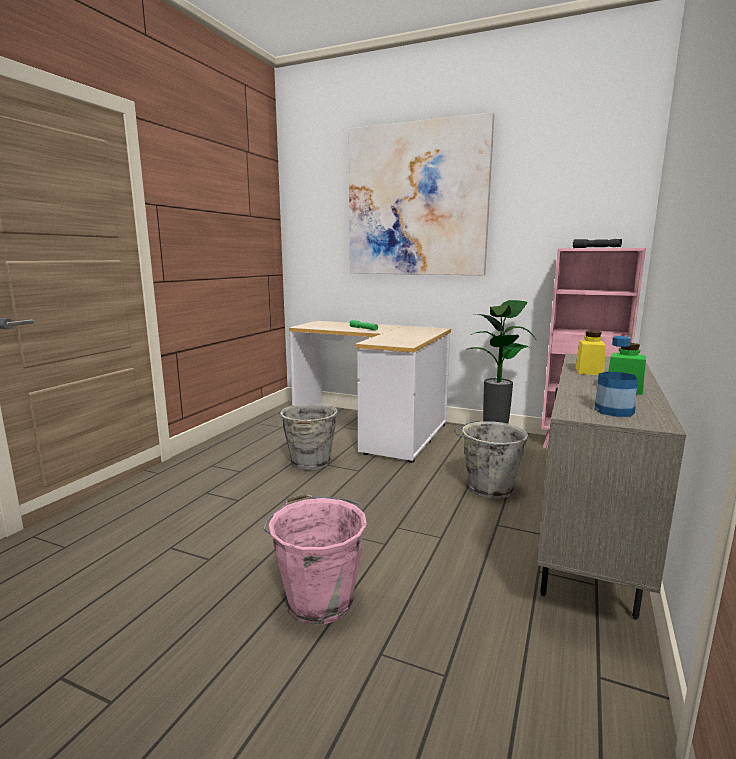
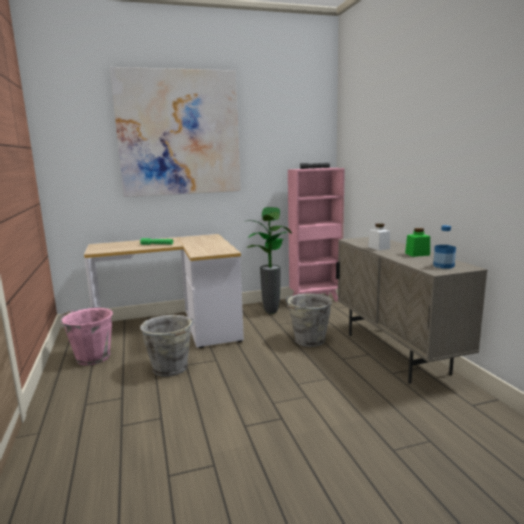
camera: 40 degrees left, 0 degrees up
pink bucket [264,494,367,625] -> pink bucket moved to [60,307,113,365]
yellow jar [576,331,606,375] -> white jar [368,223,390,250]

